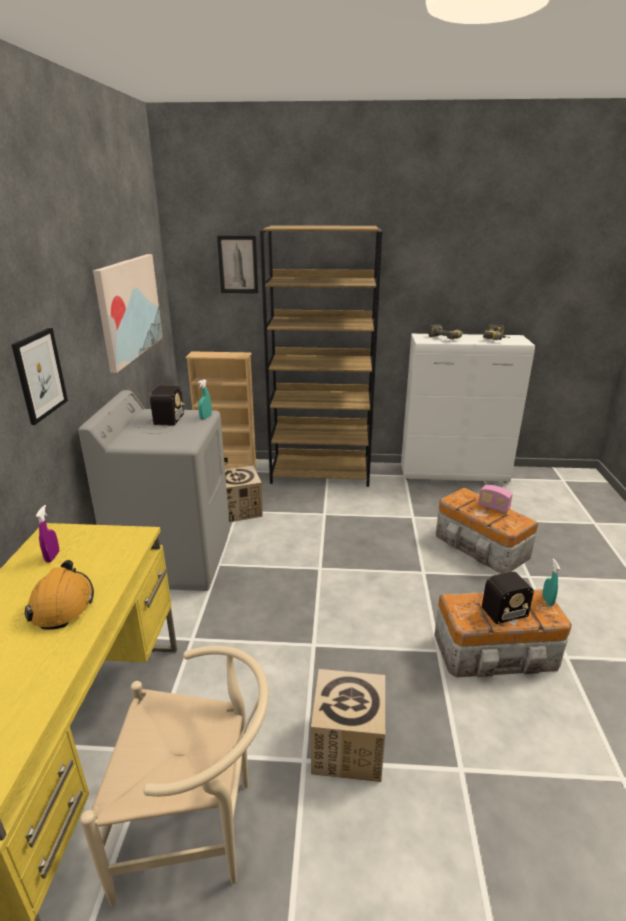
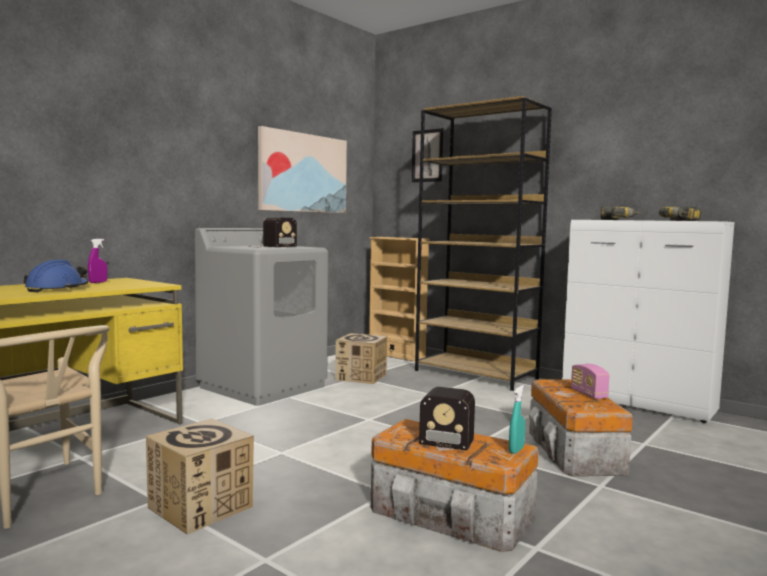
camera: 35 degrees right, 20 degrees down
picture [12,328,68,425] -> none
orange hard hat [24,560,94,630] -> blue hard hat [23,260,89,292]
turquoise spray bottle [198,379,212,419] -> none

